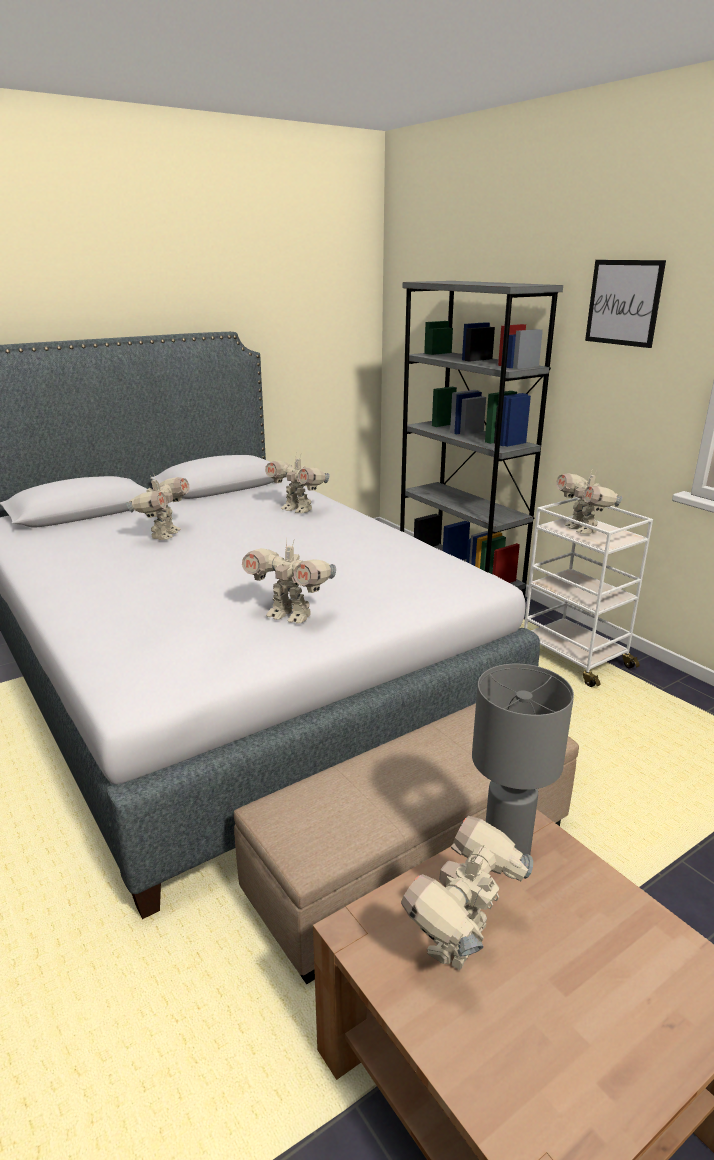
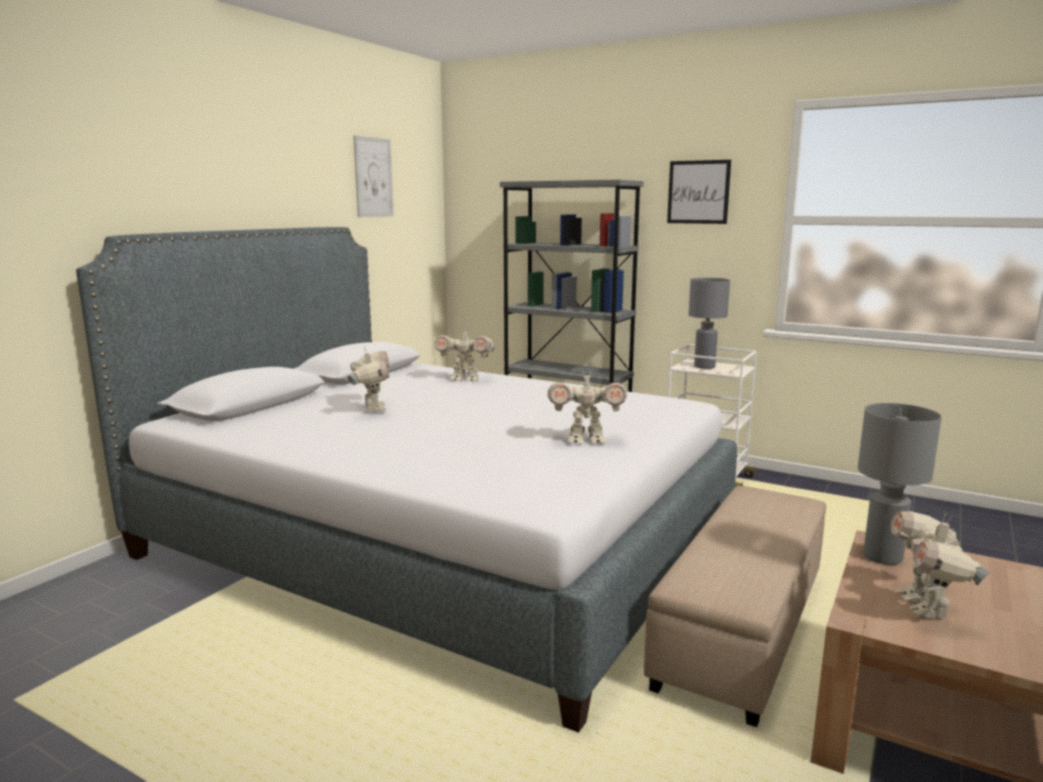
camera: 25 degrees left, 10 degrees down
toy robot [556,468,623,534] -> grey table lamp [689,278,730,369]
none -> picture [353,135,394,217]

